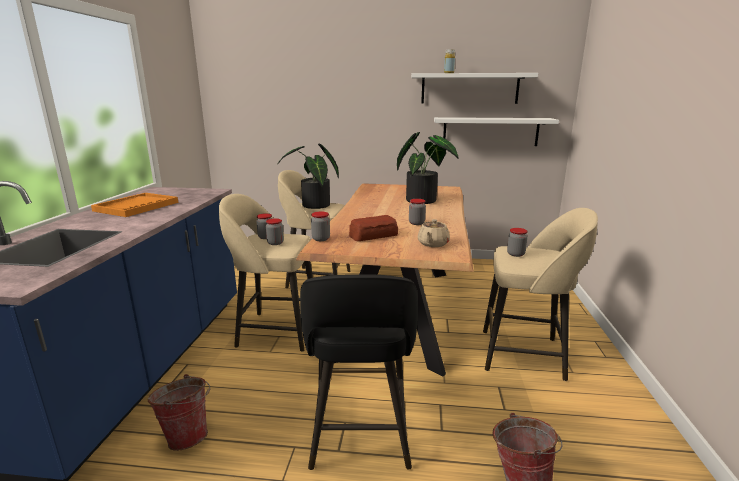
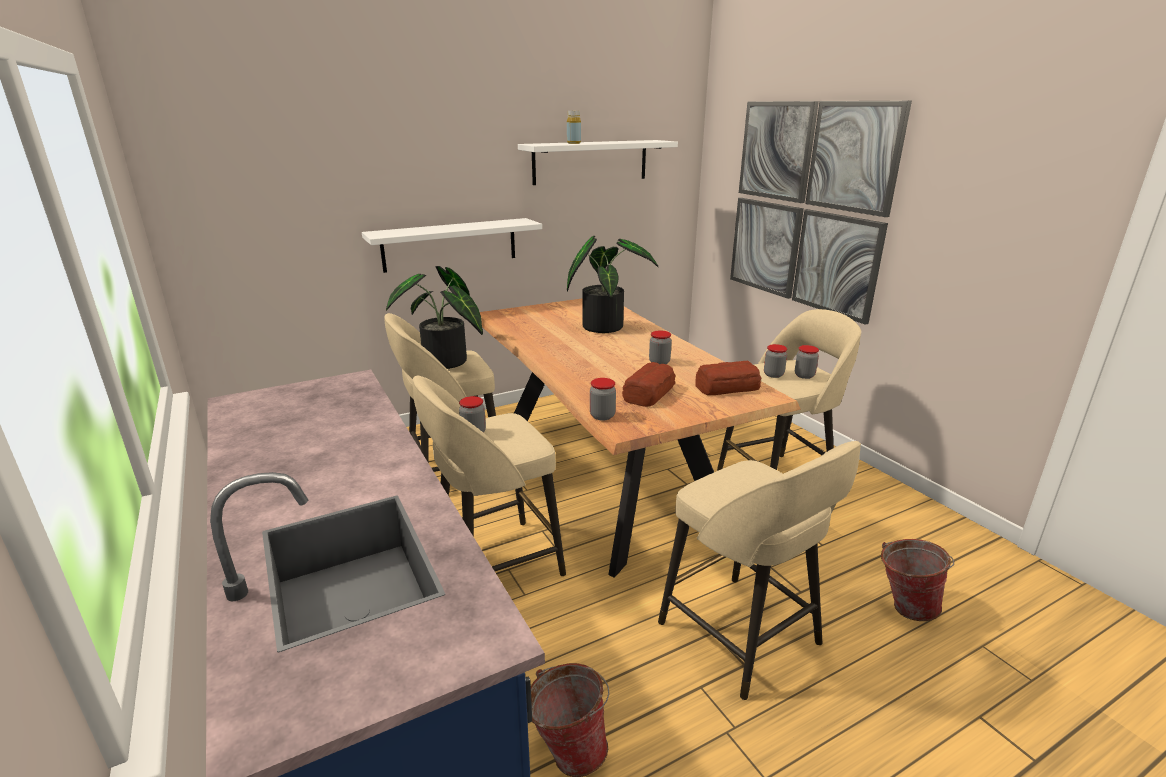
camera: 35 degrees left, 5 degrees up
orange tray [91,193,178,217] -> none
jar [266,218,284,245] -> jar moved to [795,345,819,379]
black stool [300,275,418,470] -> beige stool [658,441,861,700]
beige teapot [418,219,450,247] -> bread [696,361,761,395]
white shelf [434,117,559,146] -> white shelf moved to [362,218,542,273]
none -> picture [730,101,912,325]

